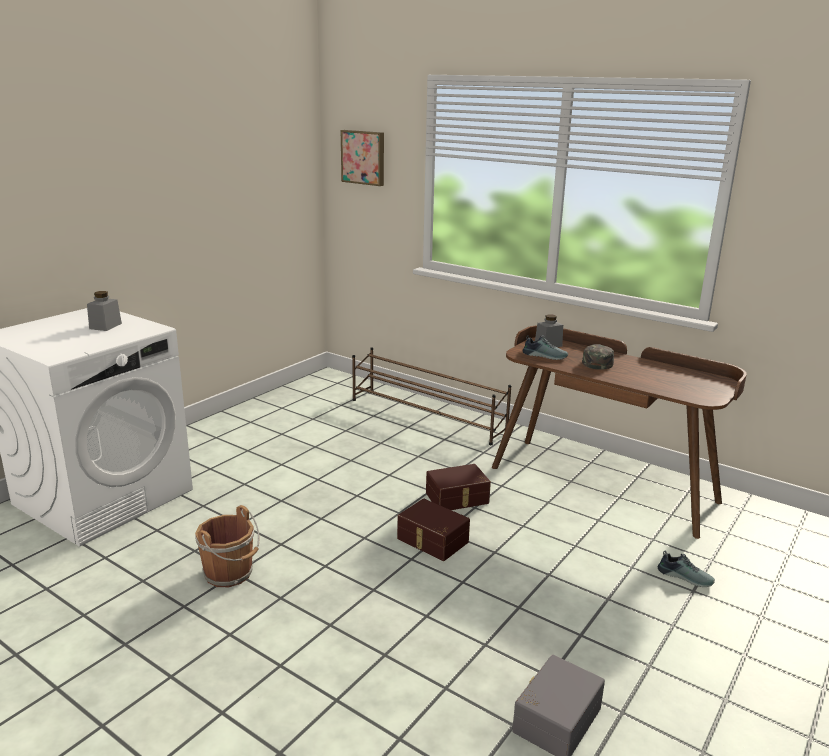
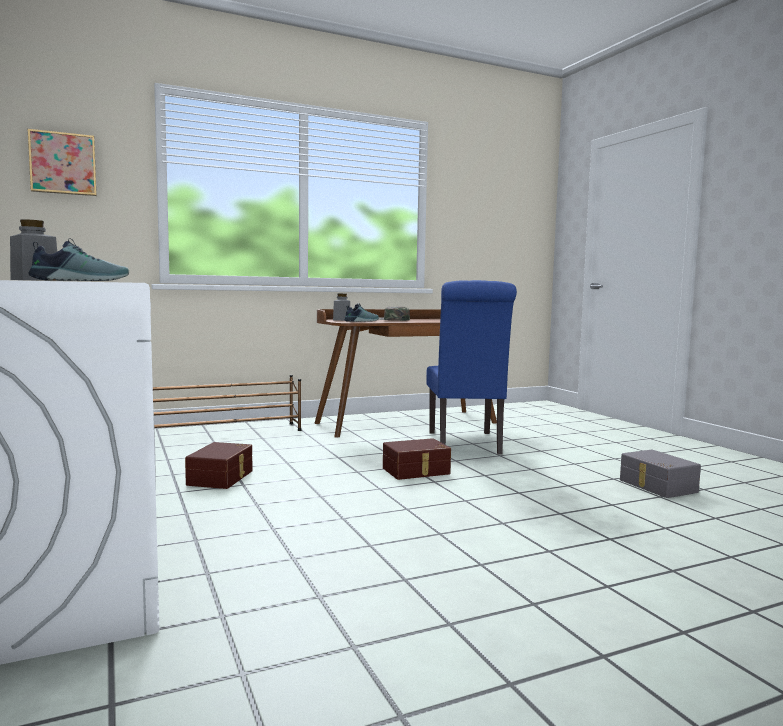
camera: 60 degrees left, 15 degrees down
brown bucket [195,505,259,587] -> none
brown storage box [426,464,491,510] -> brown storage box moved to [185,442,252,489]
shoe [658,551,715,587] -> shoe moved to [28,238,129,281]
none -> blue chair [426,280,517,455]

